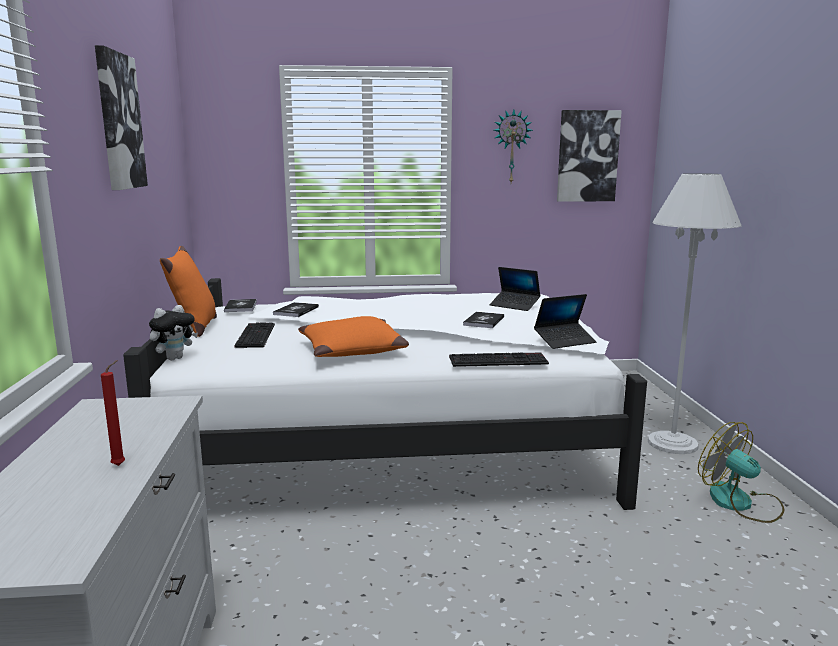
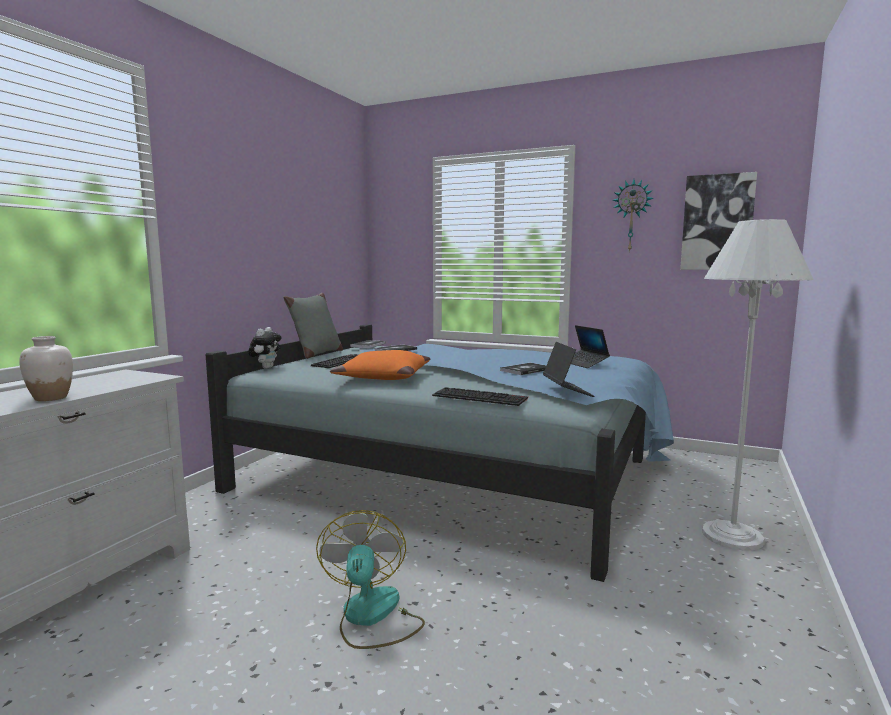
camera: 30 degrees right, 5 degrees down
picture [95,45,148,190] -> none
red candle [101,360,125,466] -> white vase [19,336,73,401]
white bed [123,278,647,510] -> blue bed [205,324,674,582]
plush toy [149,305,198,360] -> plush toy turned 60 degrees counterclockwise [248,327,282,369]
orange pillow [160,246,217,337] -> grey pillow [283,293,343,359]
laptop [534,294,596,349] -> laptop turned 105 degrees counterclockwise [543,342,594,397]
fan [698,422,784,523] -> fan moved to [316,510,425,649]

